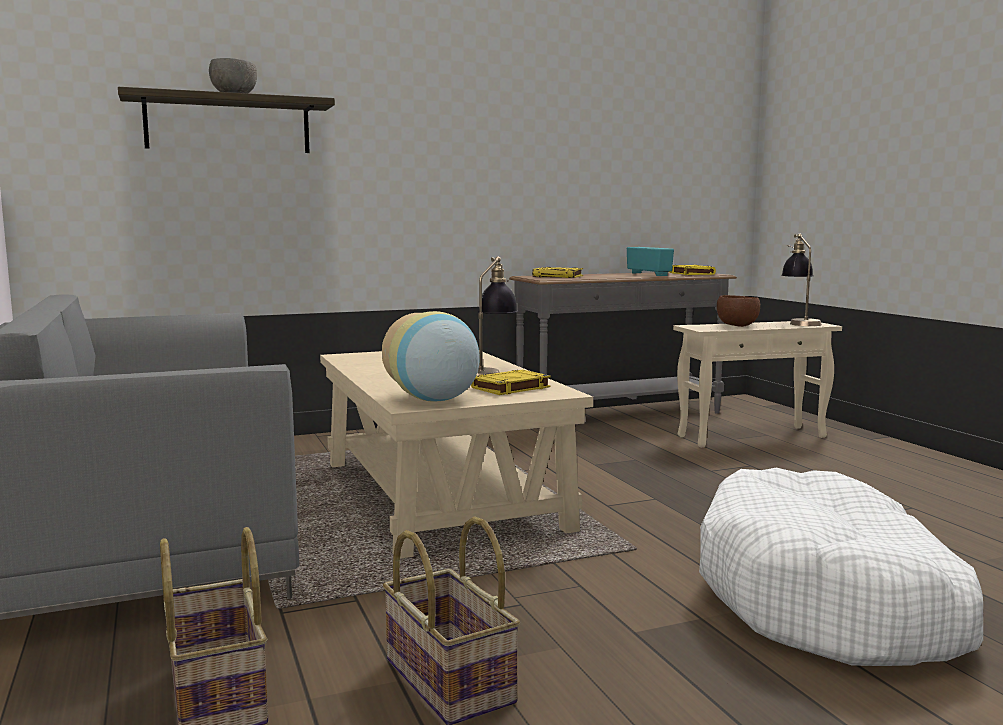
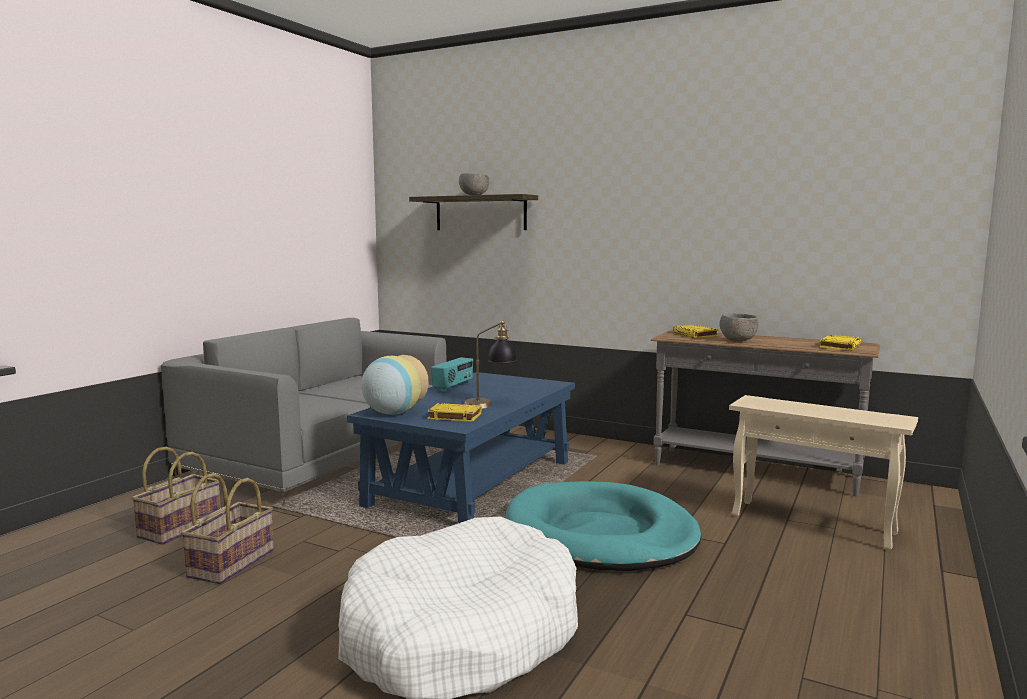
camera: 50 degrees right, 0 degrees up
beige coffee table [320,351,593,559] -> blue coffee table [347,372,575,523]
radio [627,247,674,276] -> radio moved to [431,357,473,392]
brown bowl [717,295,760,327] -> none
table lamp [781,234,822,326] -> none
none -> turquoise dog bed [506,481,701,571]
none -> grey bowl [719,313,759,342]

